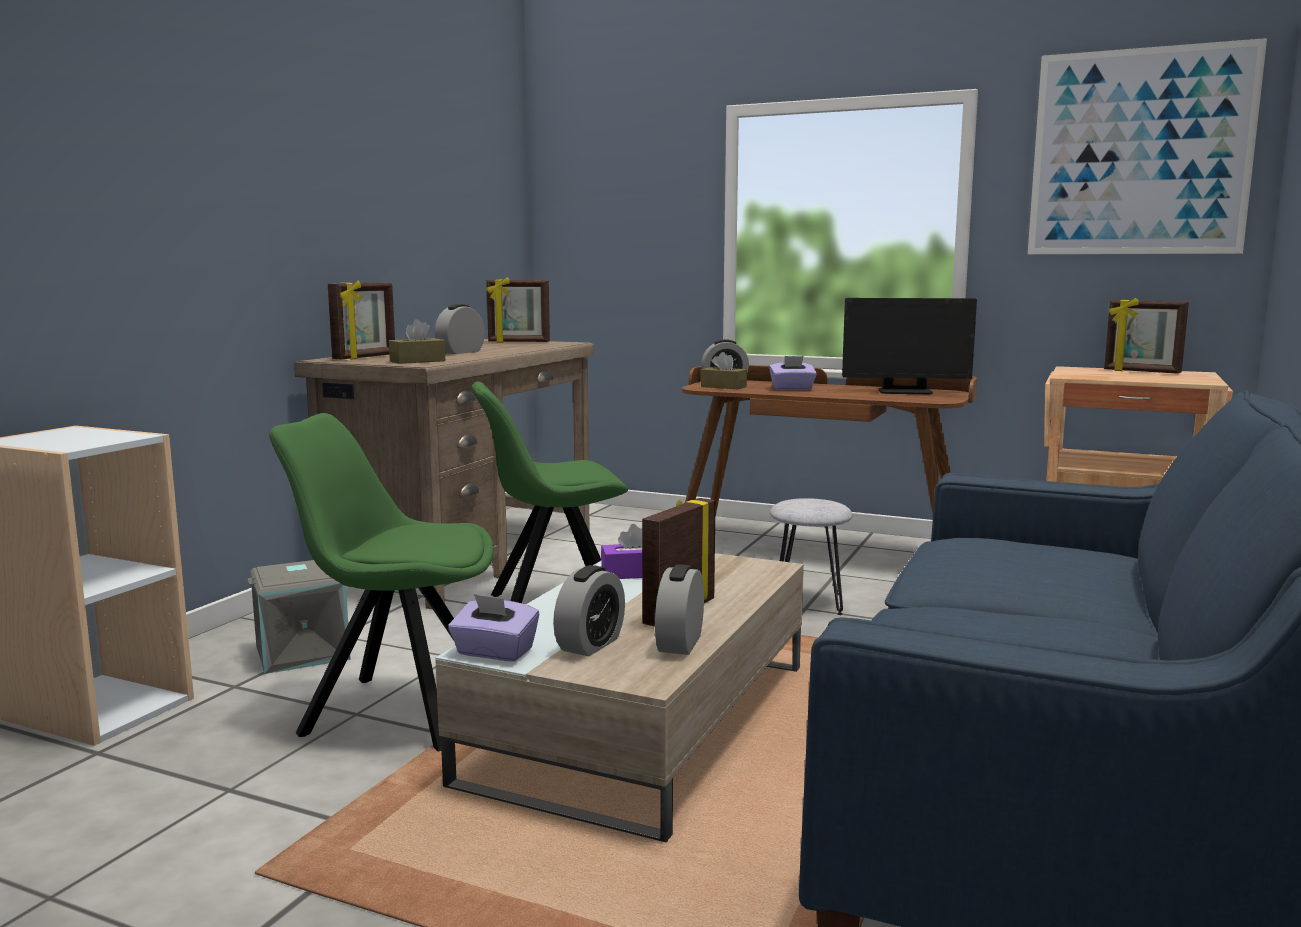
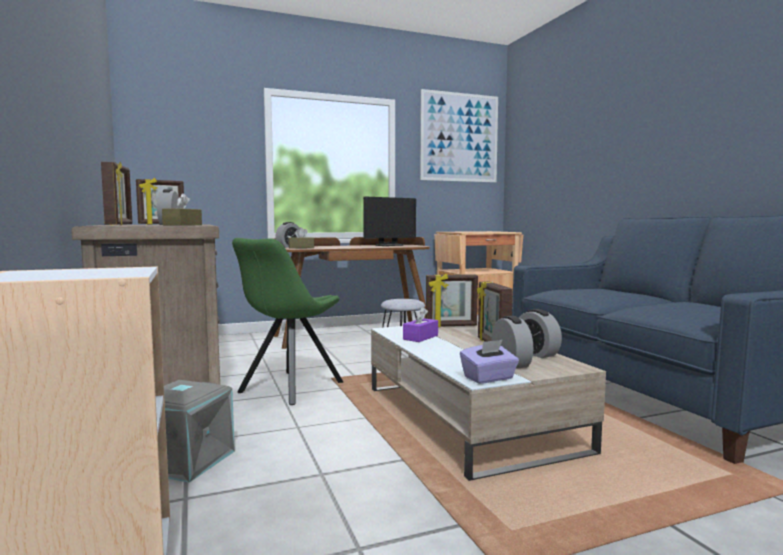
camera: 45 degrees left, 5 degrees down
green chair [269,413,494,751] -> none
purple tissue box [769,356,817,391] -> none
picture frame [1104,298,1189,374] -> picture frame moved to [426,274,478,327]

